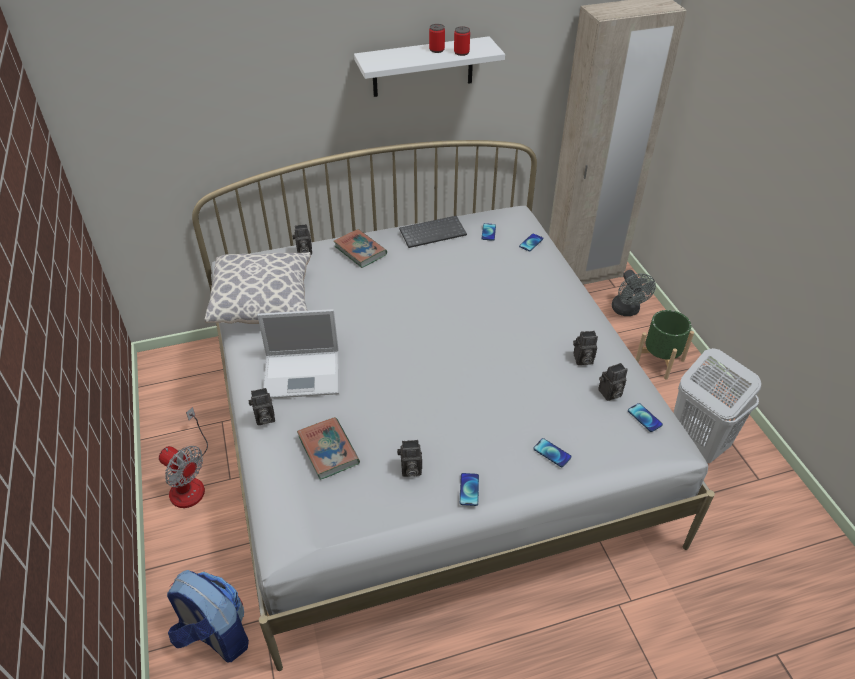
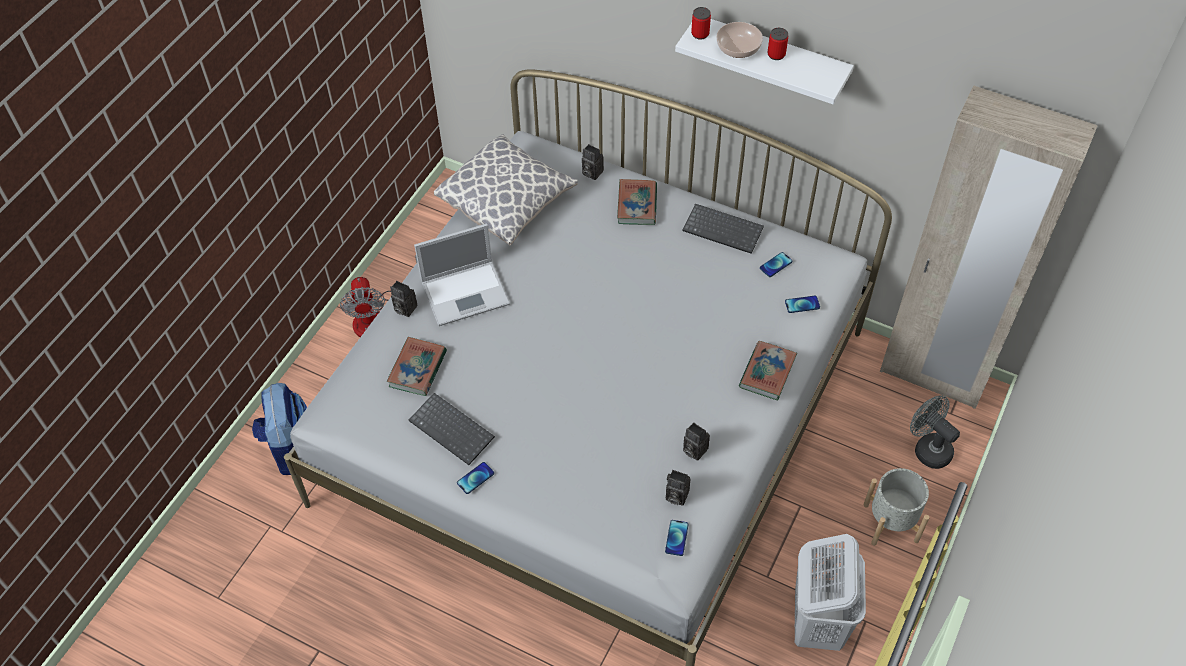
camera: 45 degrees right, 10 degrees up
laptop [257,309,339,399] -> laptop turned 60 degrees counterclockwise [414,223,510,326]
camera [397,440,422,477] -> keyboard [409,393,495,465]
can [454,26,470,56] -> can moved to [691,7,711,39]
phone [533,438,571,467] -> none
grey fan [612,270,656,316] -> grey fan turned 105 degrees clockwise [910,395,960,469]
green planter [636,310,694,380] -> grey planter [863,468,929,546]
none -> bowl [716,22,763,58]
none -> book [739,341,797,400]

